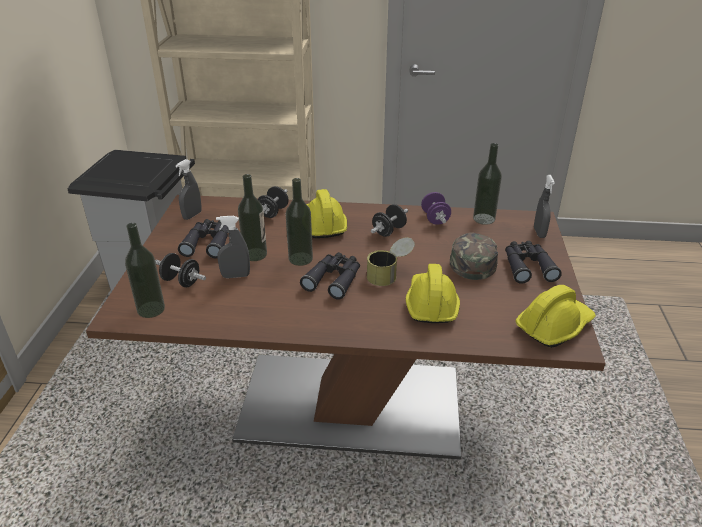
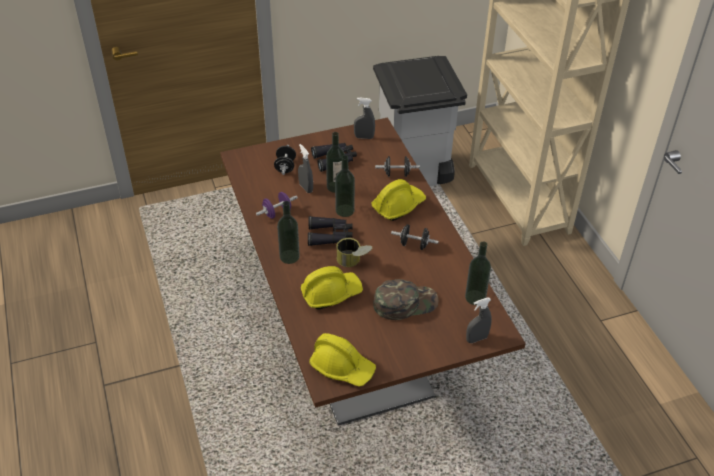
camera: 65 degrees right, 10 degrees up
bottle [125,223,165,318] -> bottle moved to [277,201,300,264]
purple dumbbell [421,192,451,225] -> purple dumbbell moved to [256,192,298,219]
black binoculars [505,241,562,284] -> none

